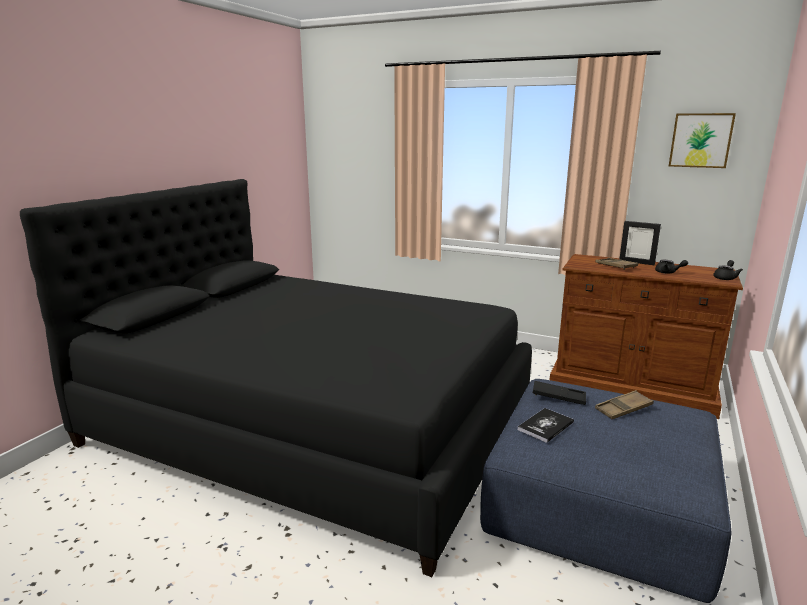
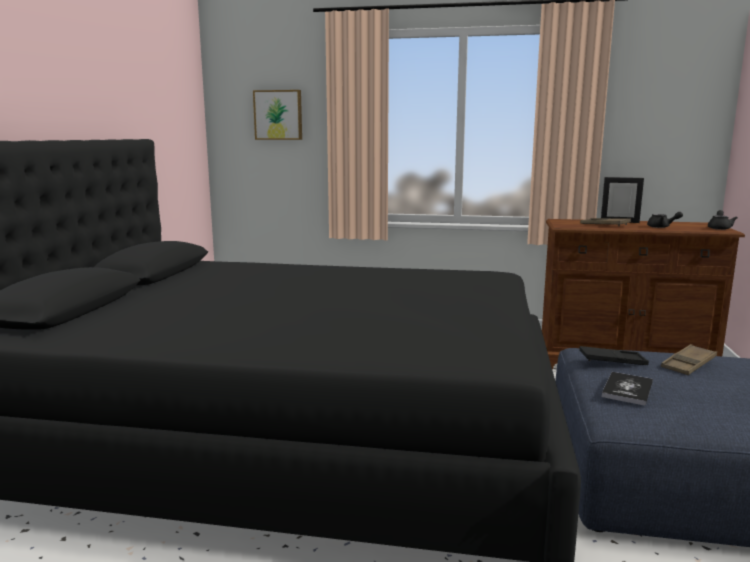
camera: 15 degrees left, 5 degrees down
picture [669,113,736,168] -> picture moved to [253,90,302,140]

